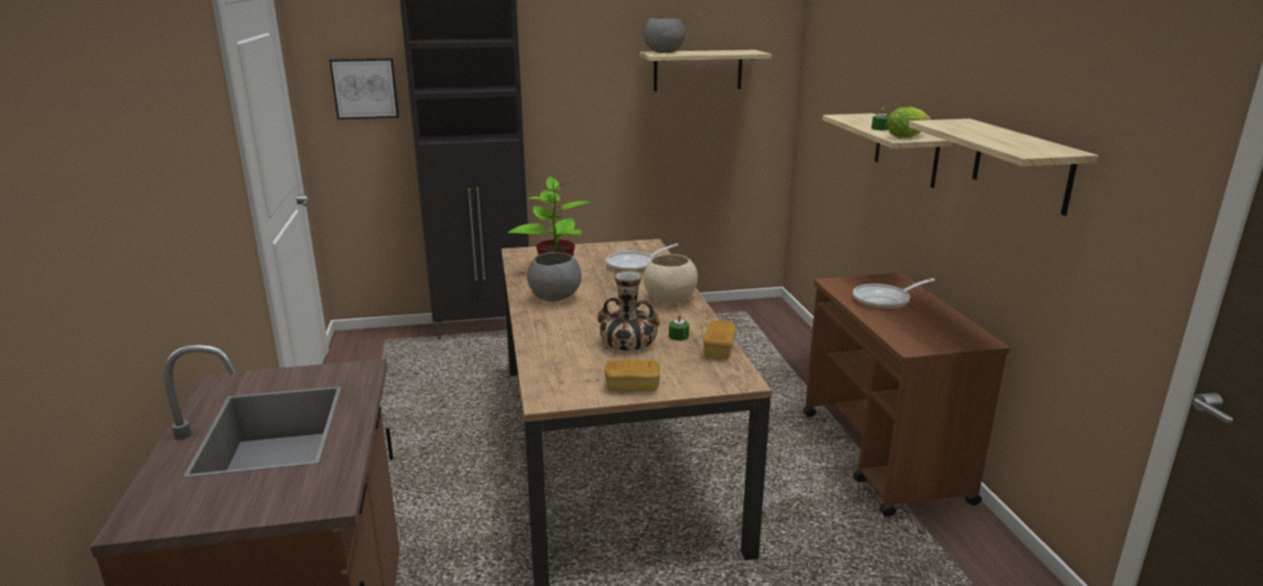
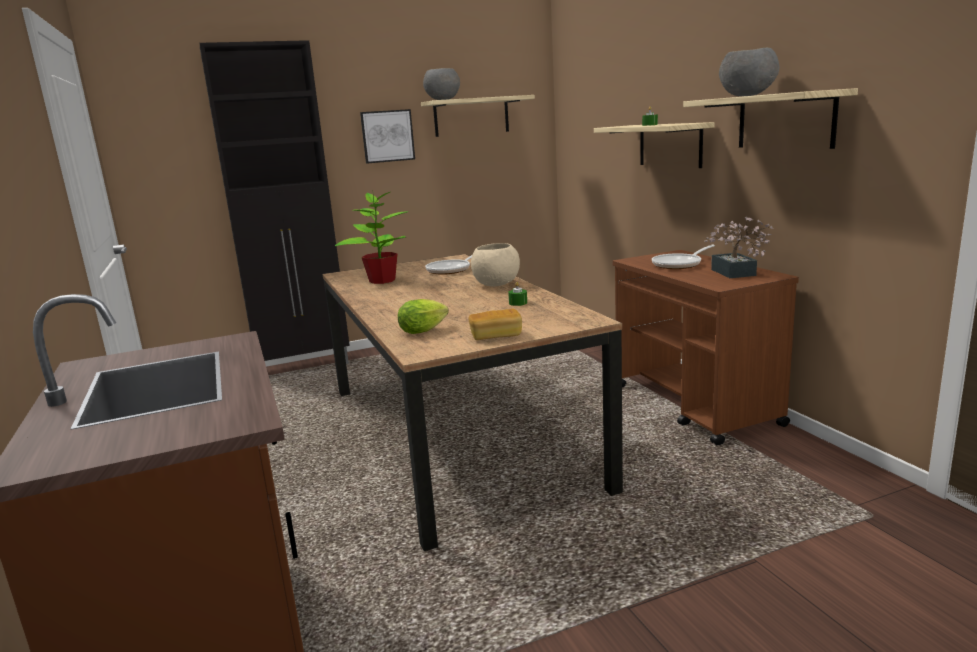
camera: 10 degrees left, 5 degrees down
picture [329,58,399,120] -> picture moved to [360,109,415,164]
grey bowl [527,252,582,301] -> grey bowl moved to [719,48,779,96]
vase [597,270,660,350] -> none
bread [703,320,736,360] -> none
lettuce [887,107,931,138] -> lettuce moved to [398,299,449,334]
none -> potted plant [704,217,774,278]

